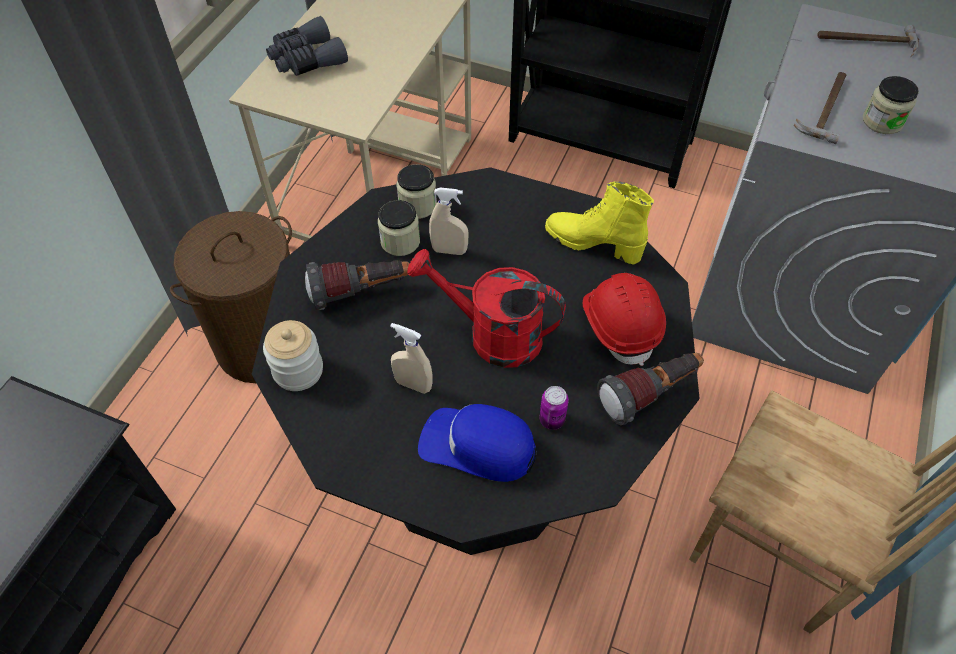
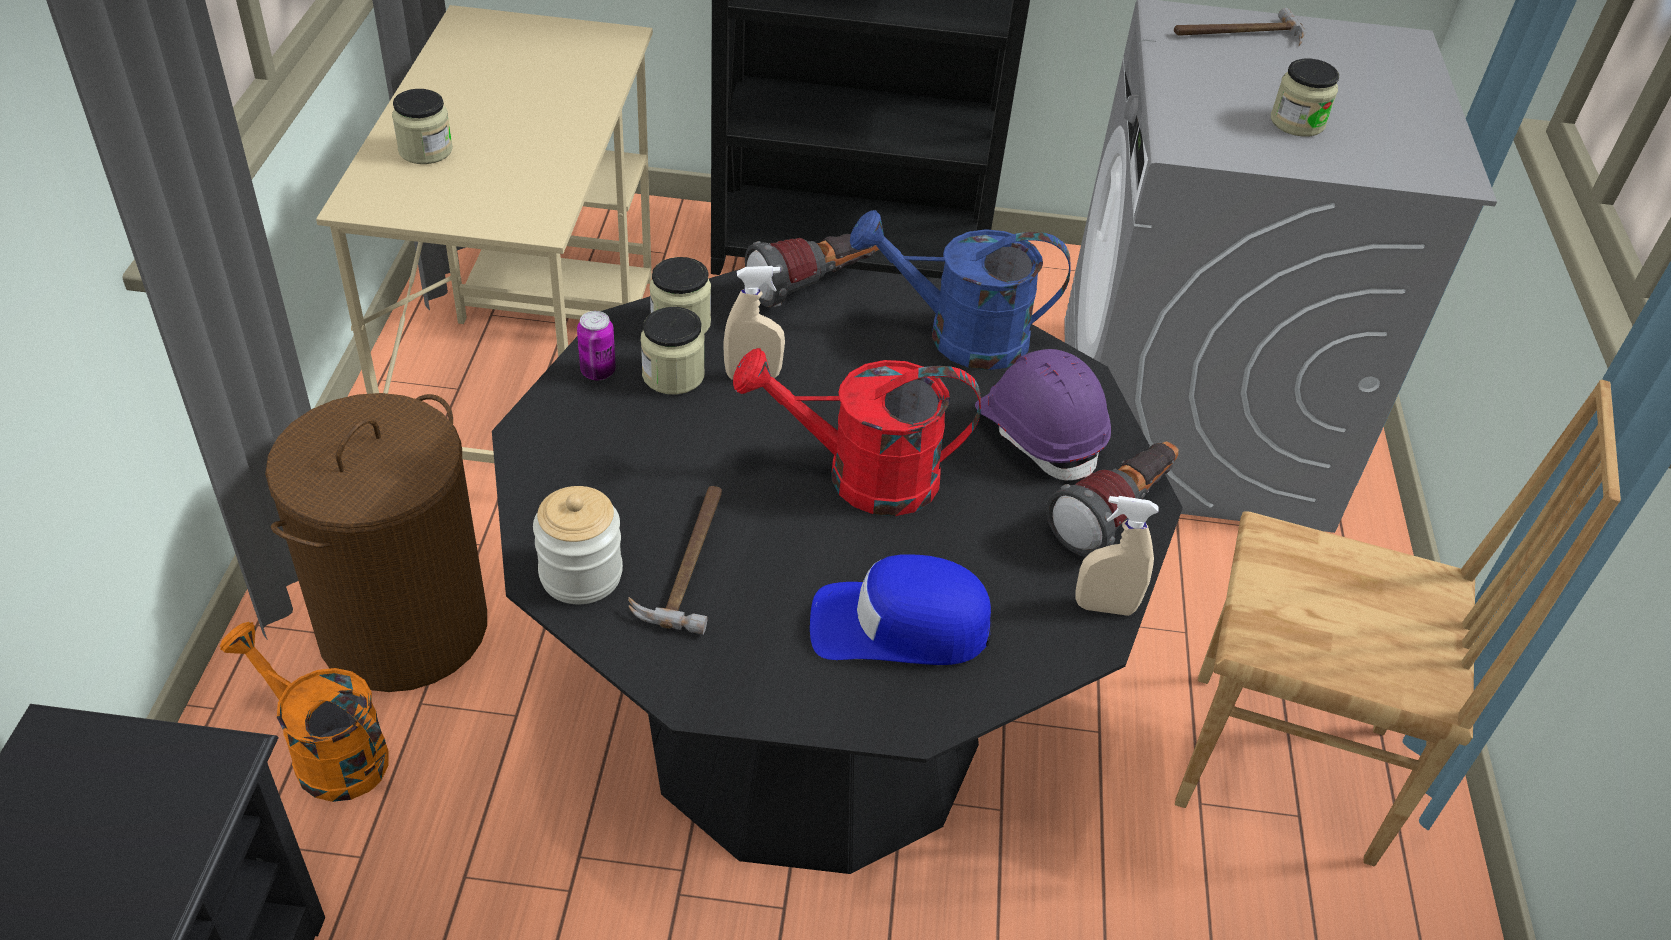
camera: 20 degrees left, 10 degrees down
grey binoculars [266,16,348,76] -> jar [392,89,453,164]
flashlight [305,260,409,310] -> flashlight moved to [745,234,879,308]
beige spray bottle [390,323,433,394] -> beige spray bottle moved to [1075,496,1159,616]
can [539,386,569,430] -> can moved to [577,311,616,380]
yellow boot [545,181,654,264] -> blue watering can [850,210,1070,370]
red hard hat [583,273,666,366] -> purple hard hat [975,349,1111,480]
hammer [794,72,846,144] -> hammer moved to [628,486,722,635]
none -> orange watering can [220,622,389,802]

